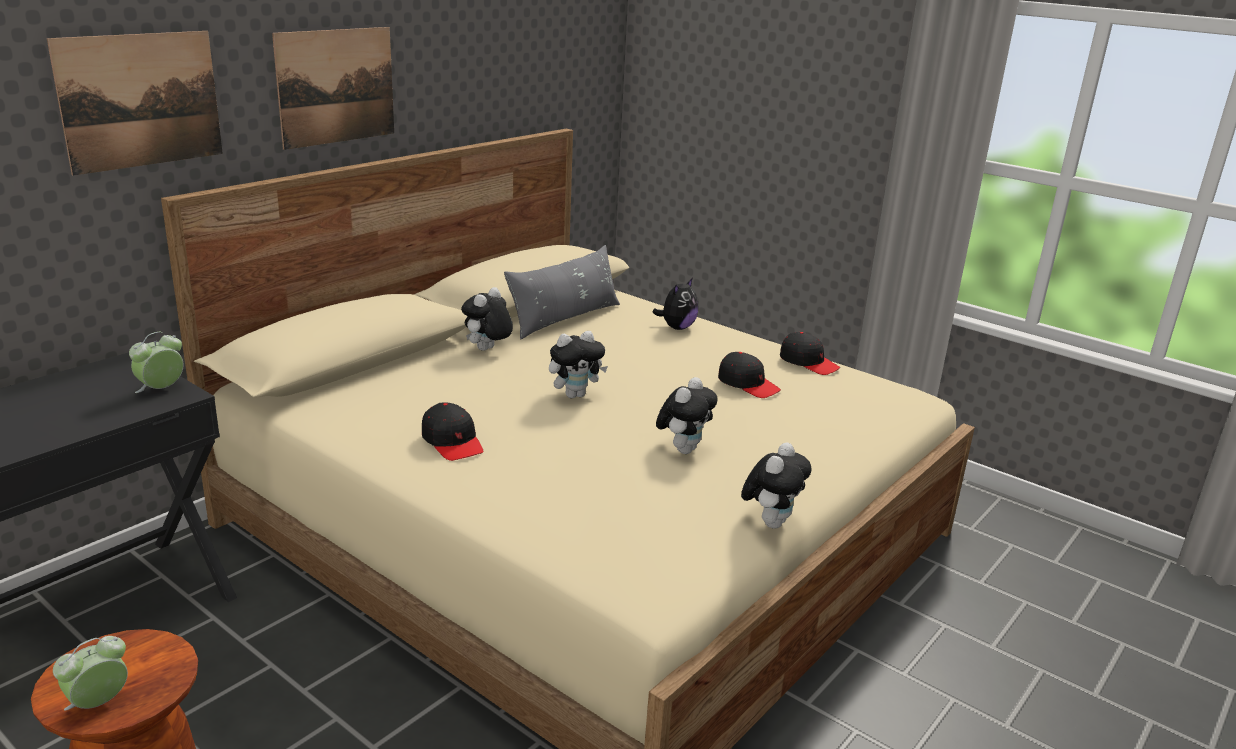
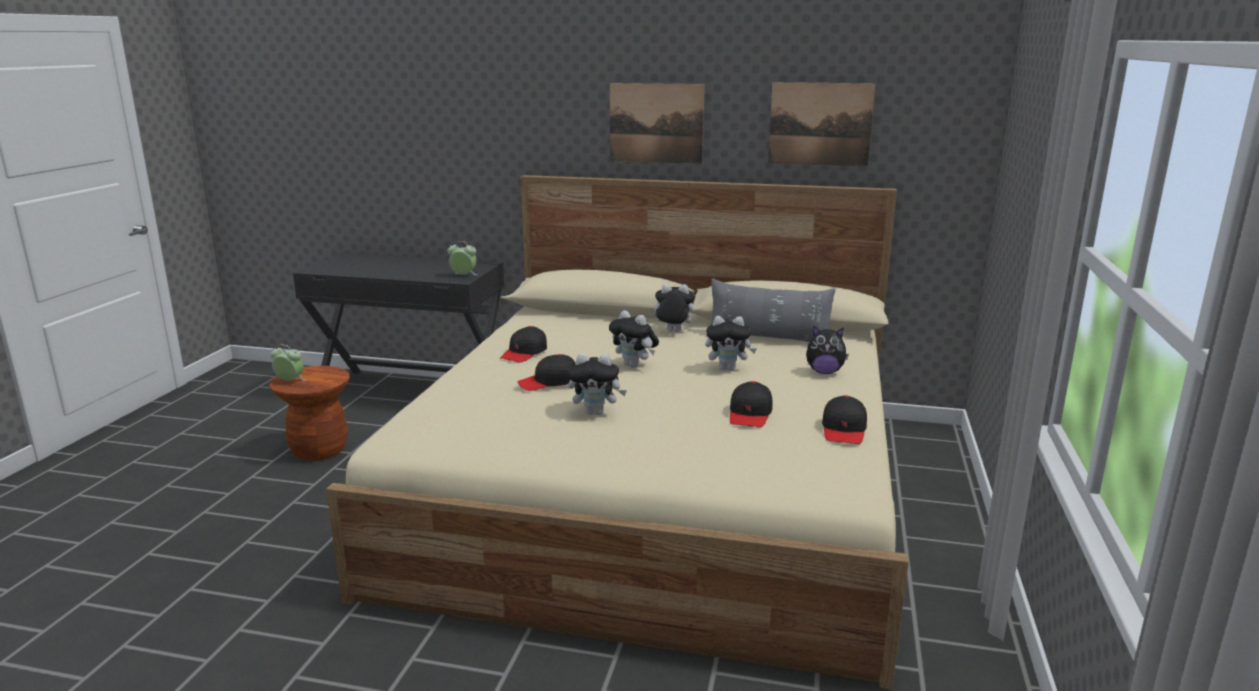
camera: 65 degrees right, 5 degrees down
picture [47,31,223,176] -> picture moved to [768,82,875,167]
plush toy [741,443,811,529] -> plush toy moved to [705,316,757,371]
none -> black cap [518,354,575,391]

